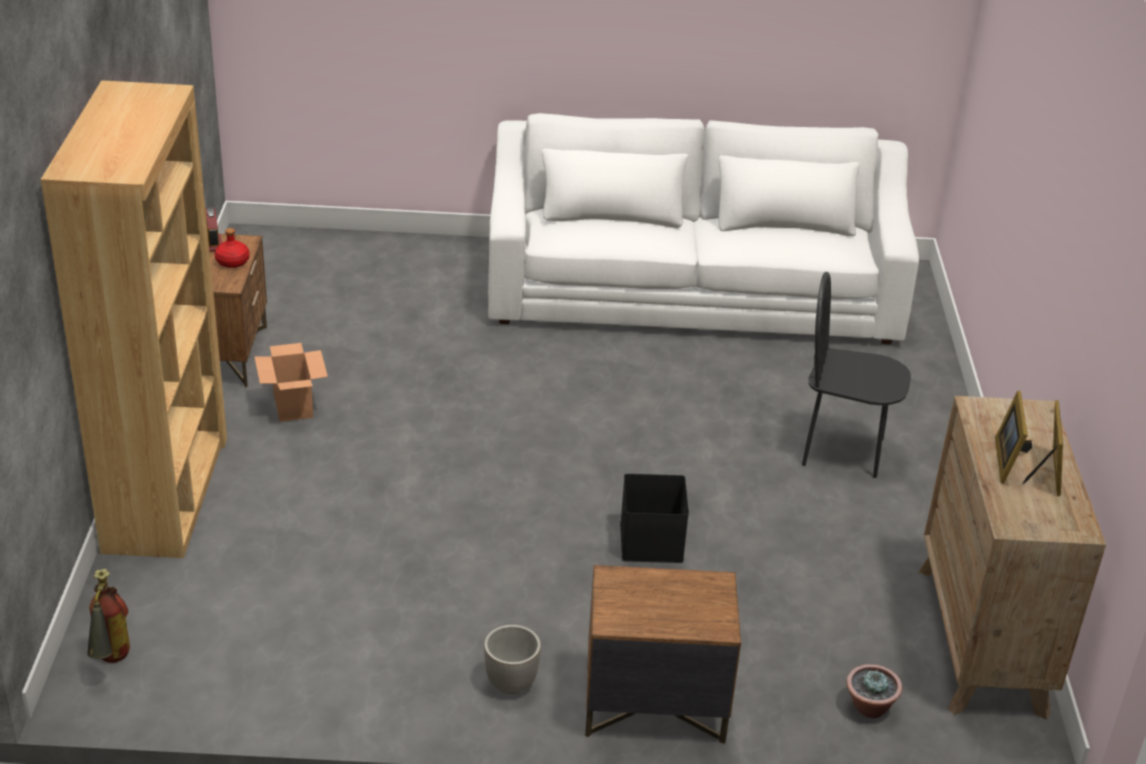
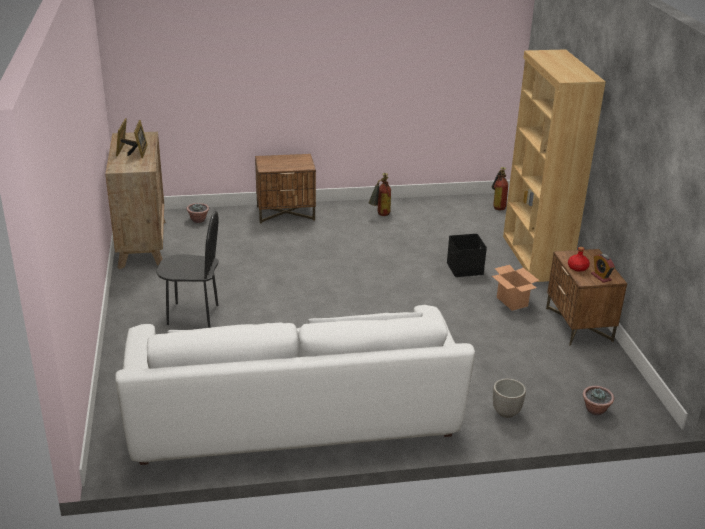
camera: 170 degrees right, 5 degrees down
planter [484,625,541,694] -> planter moved to [493,379,526,418]
black storage box [620,474,689,563] -> black storage box moved to [447,234,487,277]
none -> fire extinguisher [369,173,391,216]
none -> potted plant [583,386,614,415]

